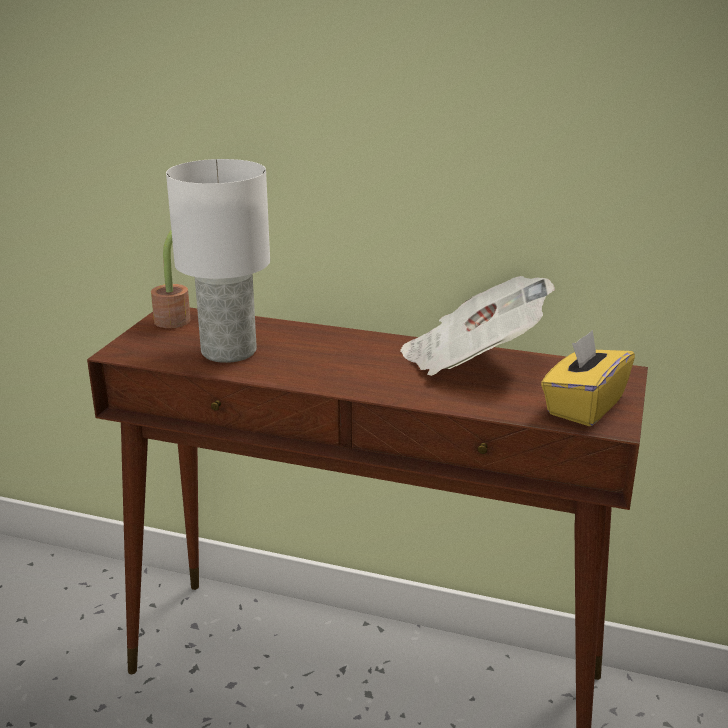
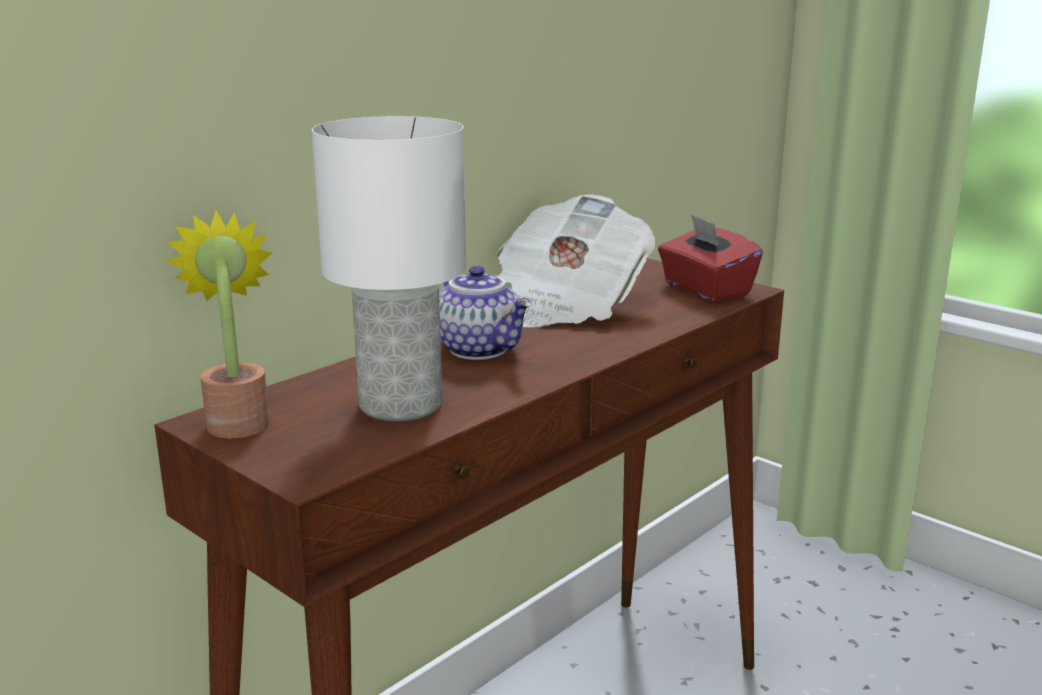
camera: 65 degrees left, 5 degrees down
yellow tissue box [541,330,635,426] -> red tissue box [658,215,763,302]
none -> teapot [439,266,532,360]

